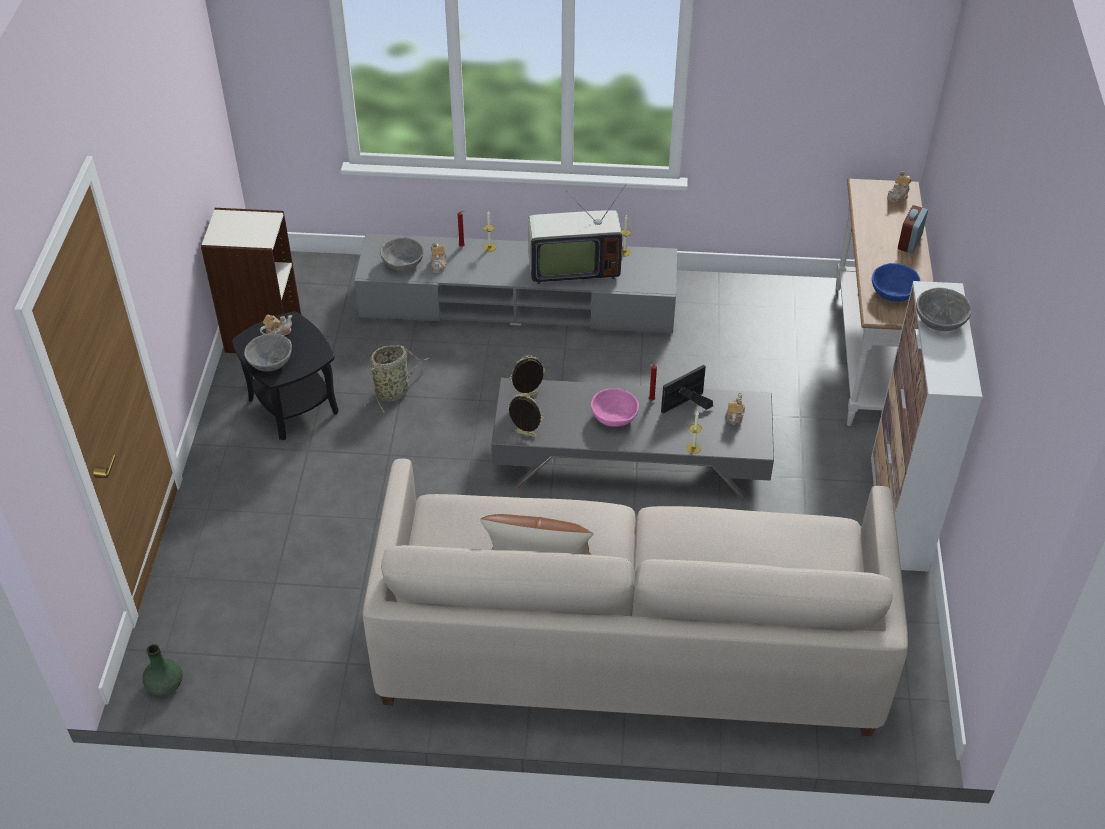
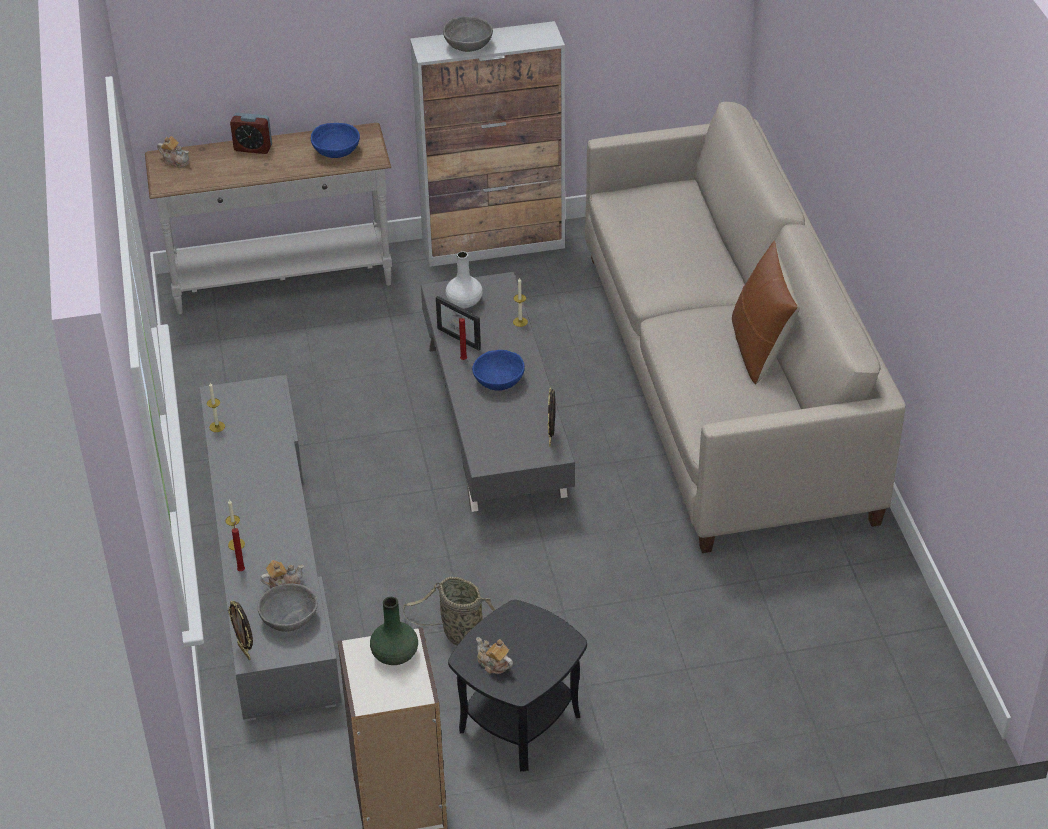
camera: 105 degrees left, 5 degrees down
green vase [142,644,183,696] -> green vase moved to [370,597,418,665]
grey bowl [244,333,292,371] -> none
picture frame [509,355,545,397] -> picture frame moved to [228,601,253,660]
television [528,184,626,284] -> none
pink bowl [591,388,639,427] -> blue bowl [472,350,525,391]
teapot [725,393,745,425] -> white vase [446,251,483,308]

